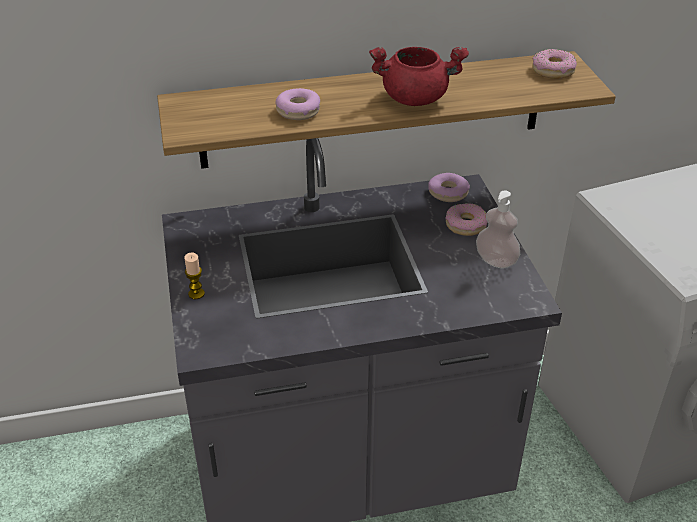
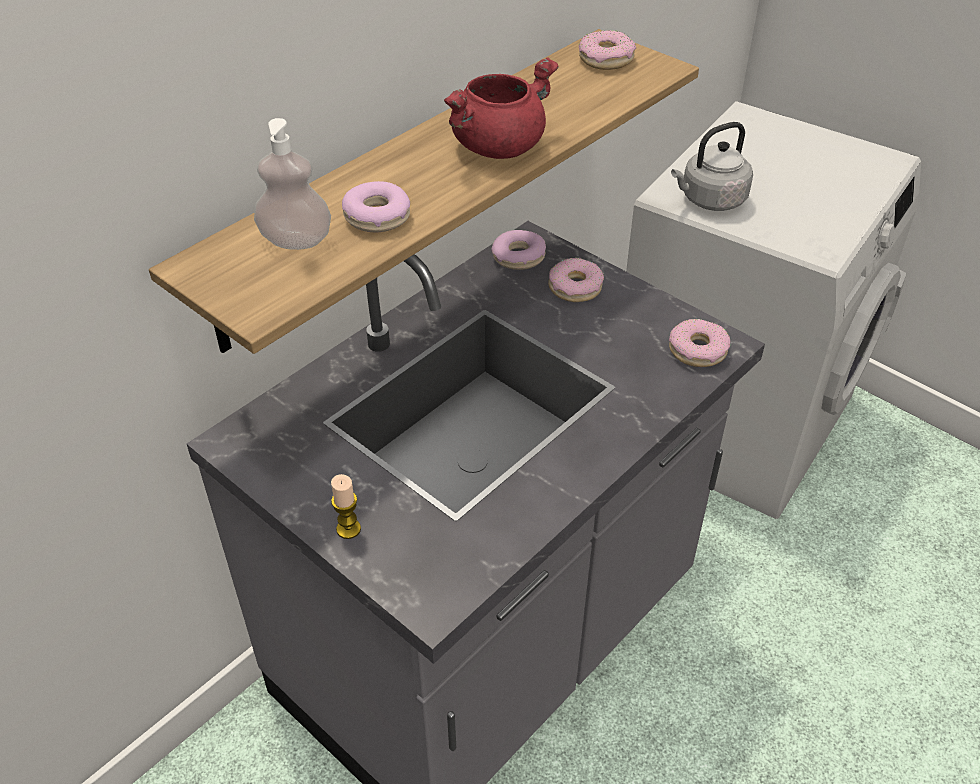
camera: 35 degrees left, 5 degrees up
soap dispenser [476,190,520,268] -> soap dispenser moved to [254,118,331,250]
none -> donut [669,319,730,367]
none -> grey kettle [671,122,753,211]

